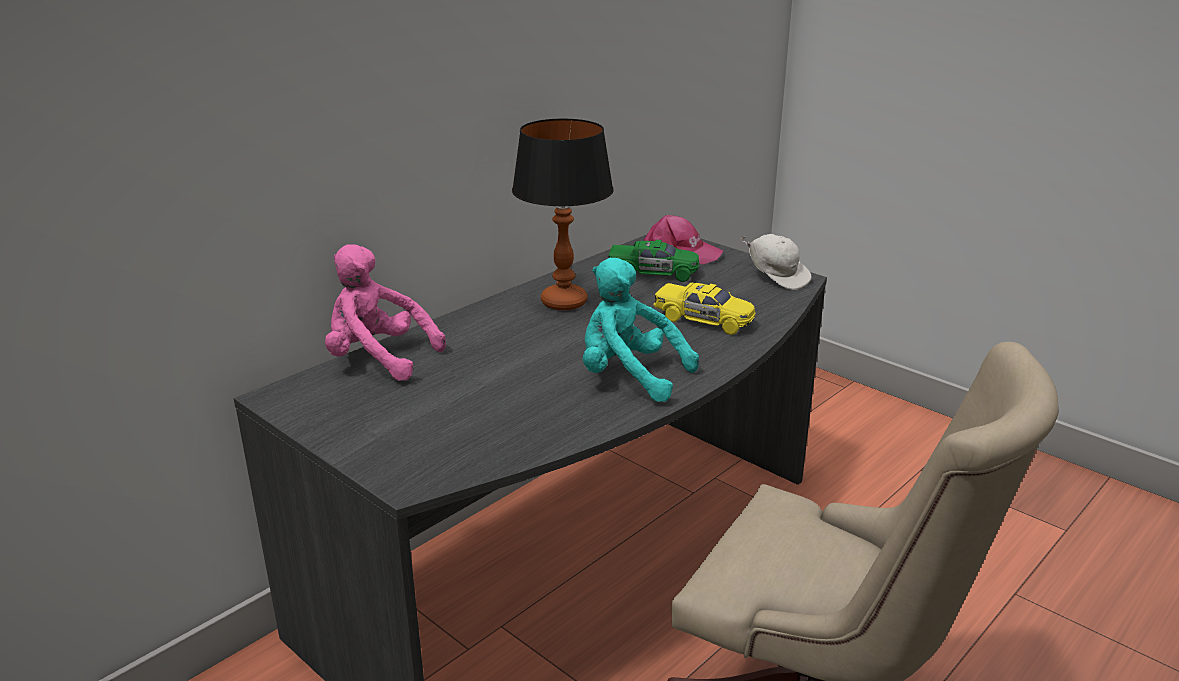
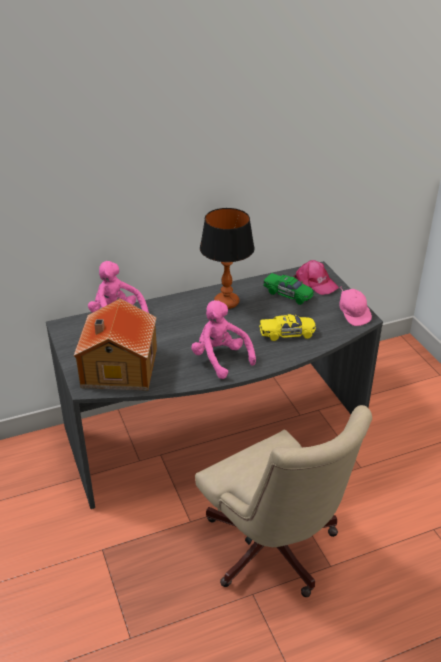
camera: 25 degrees right, 10 degrees up
turquoise plush toy [583,258,699,402] -> pink plush toy [191,300,256,379]
yellow toy car [654,283,755,335] -> yellow toy car turned 60 degrees counterclockwise [259,314,316,341]
white cap [740,234,812,290] -> pink cap [340,286,372,326]
none -> toy house [74,298,157,391]

